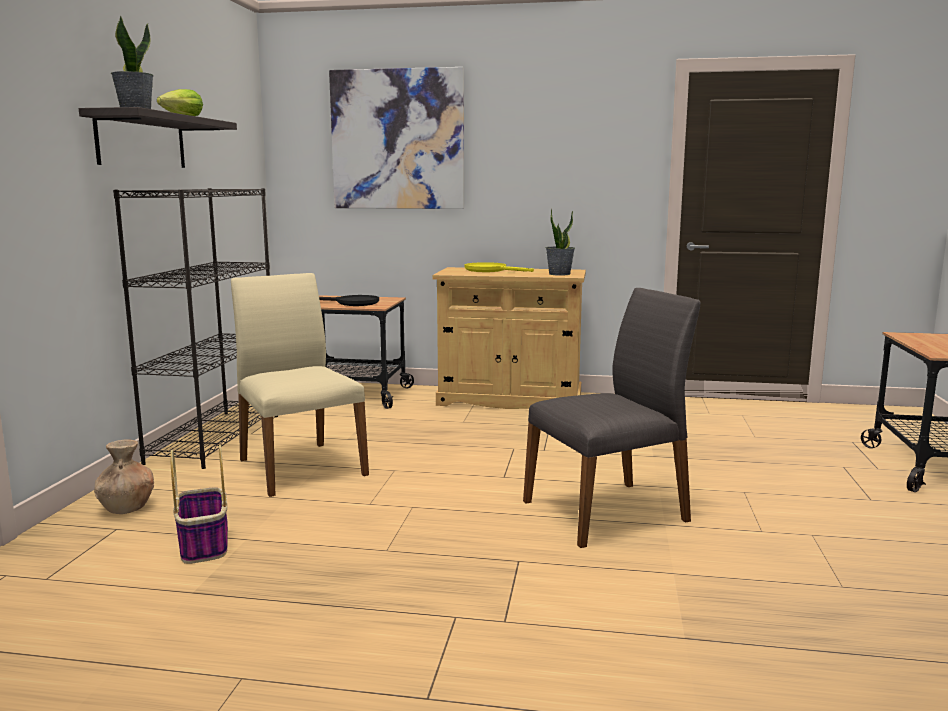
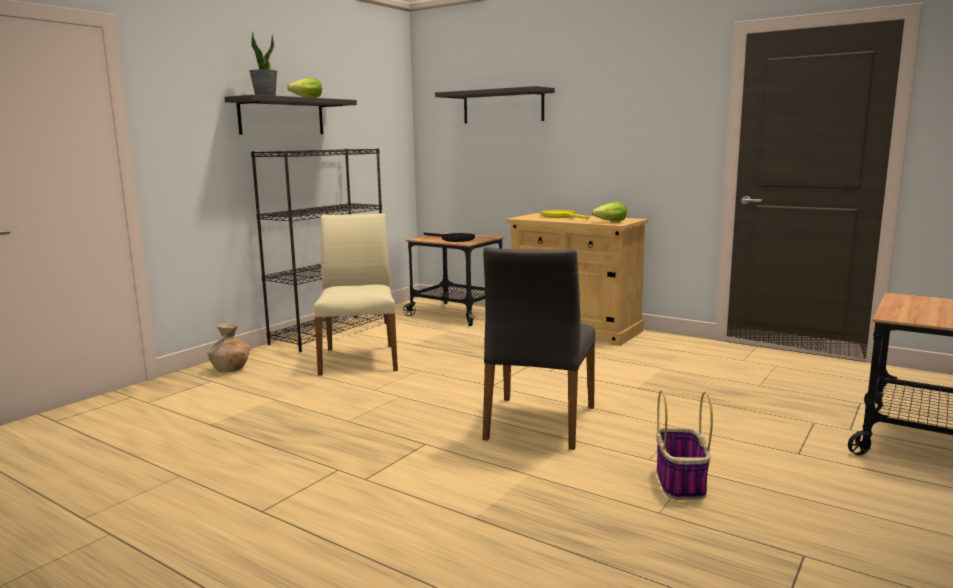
camera: 25 degrees right, 0 degrees up
basket [170,445,228,564] -> basket moved to [656,390,713,500]
picture [329,67,464,209] -> shelf [435,86,555,123]
grey chair [523,288,701,548] -> grey chair turned 105 degrees clockwise [483,247,595,450]
potted plant [546,209,575,275] -> lettuce [592,202,627,222]

